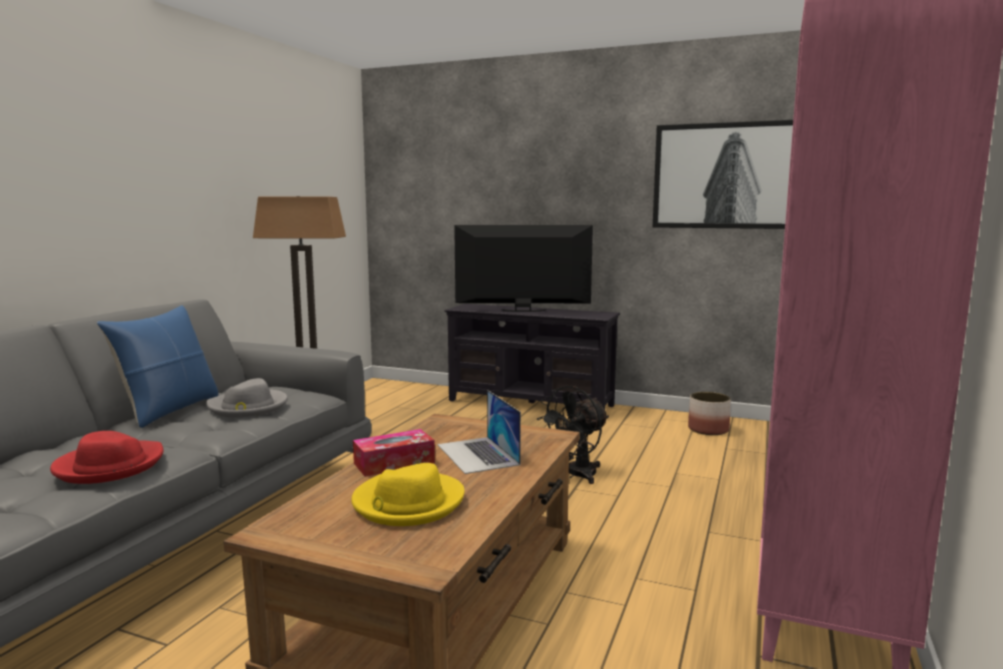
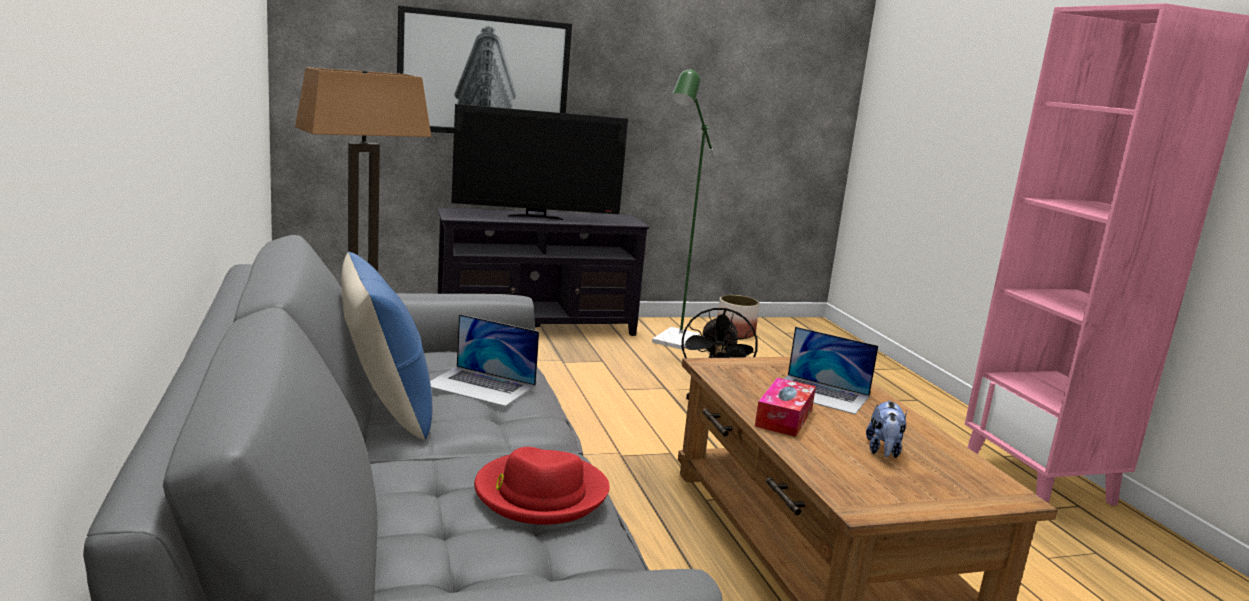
camera: 40 degrees left, 5 degrees up
grey hat [206,378,288,417] -> laptop [430,314,539,407]
yellow hat [351,463,465,526] -> plush toy [866,400,907,458]
television [454,225,593,312] -> television turned 150 degrees counterclockwise [451,104,628,220]
picture [653,120,793,229] -> picture moved to [397,5,572,133]
none -> green floor lamp [652,68,715,350]

